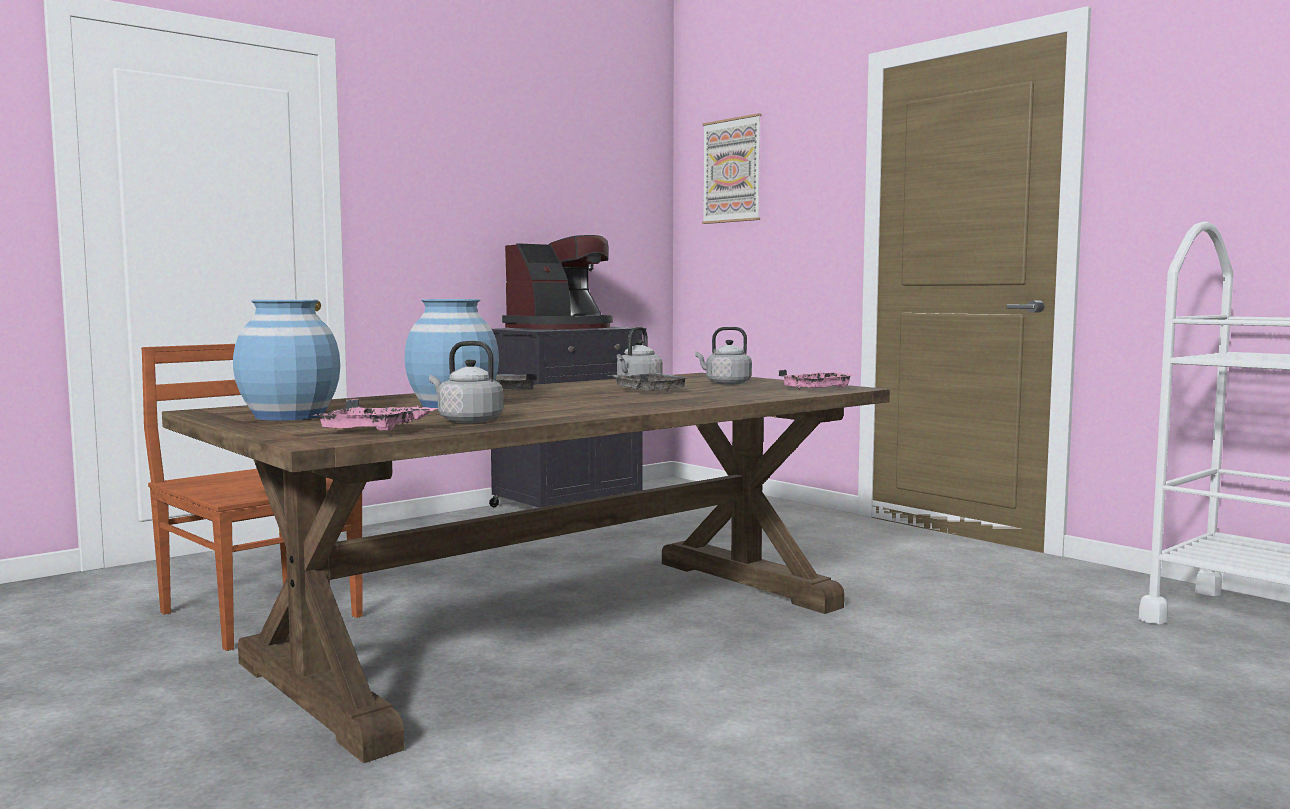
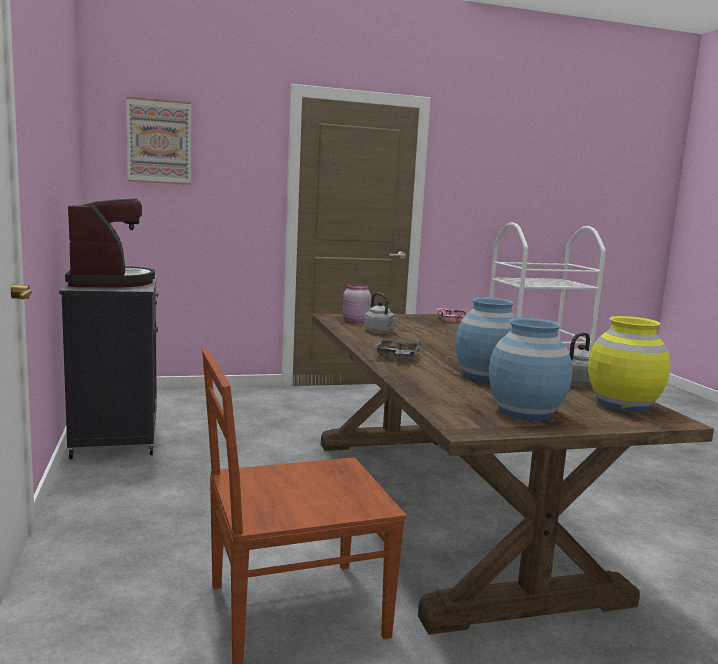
camera: 65 degrees left, 5 degrees up
pink tray [314,399,438,431] -> yellow vase [588,316,671,412]
grey tray [610,373,688,392] -> none
grey kettle [695,327,752,385] -> none
none -> pink jar [343,284,371,323]

